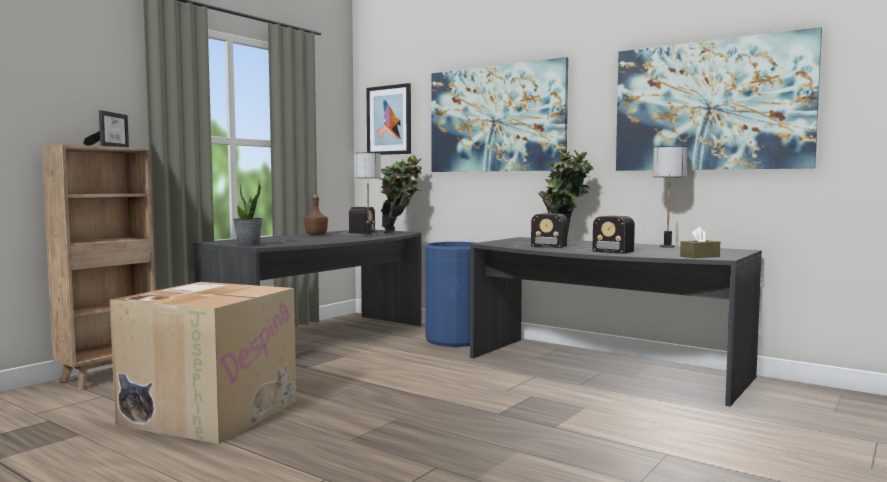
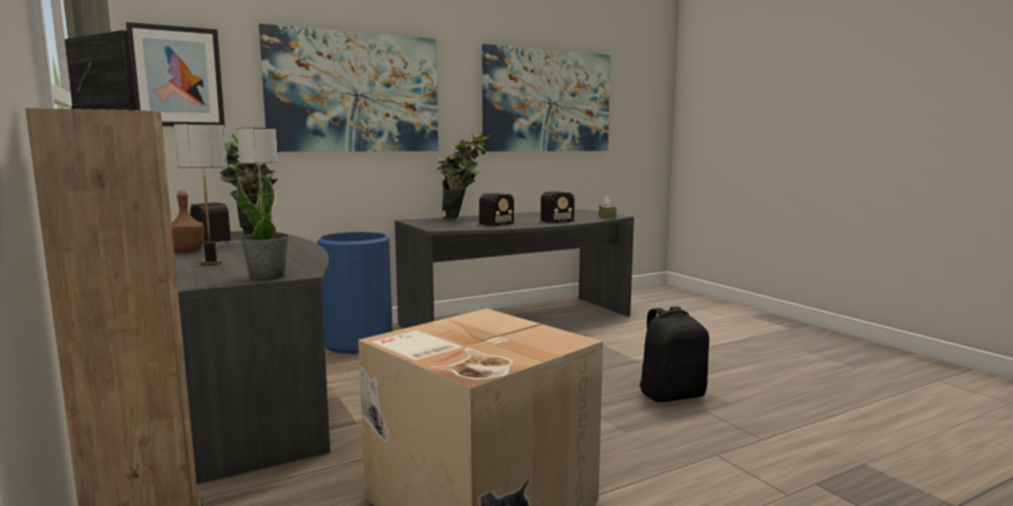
camera: 65 degrees left, 5 degrees up
table lamp [653,146,687,247] -> table lamp moved to [174,124,228,266]
none -> black backpack [639,306,709,402]

